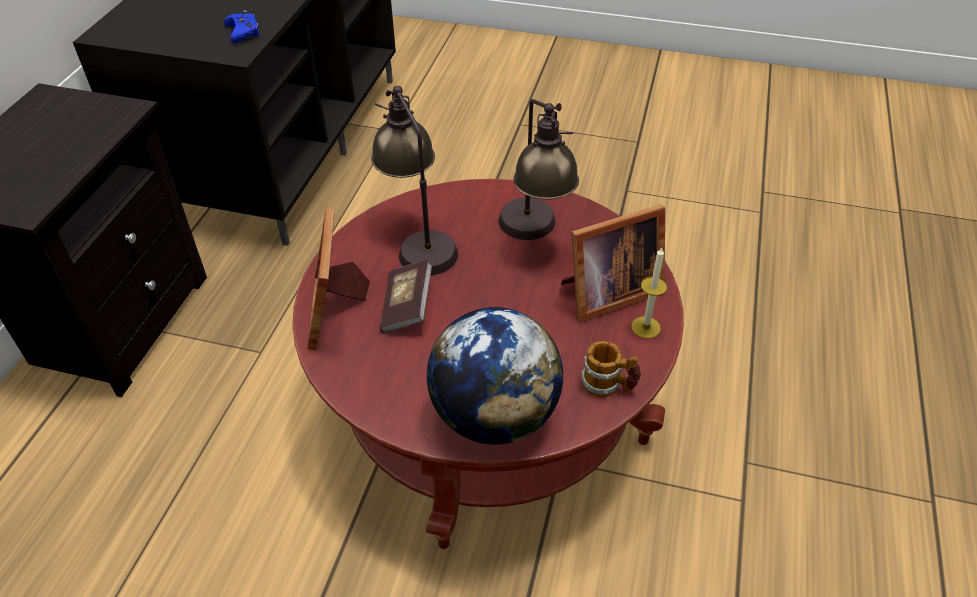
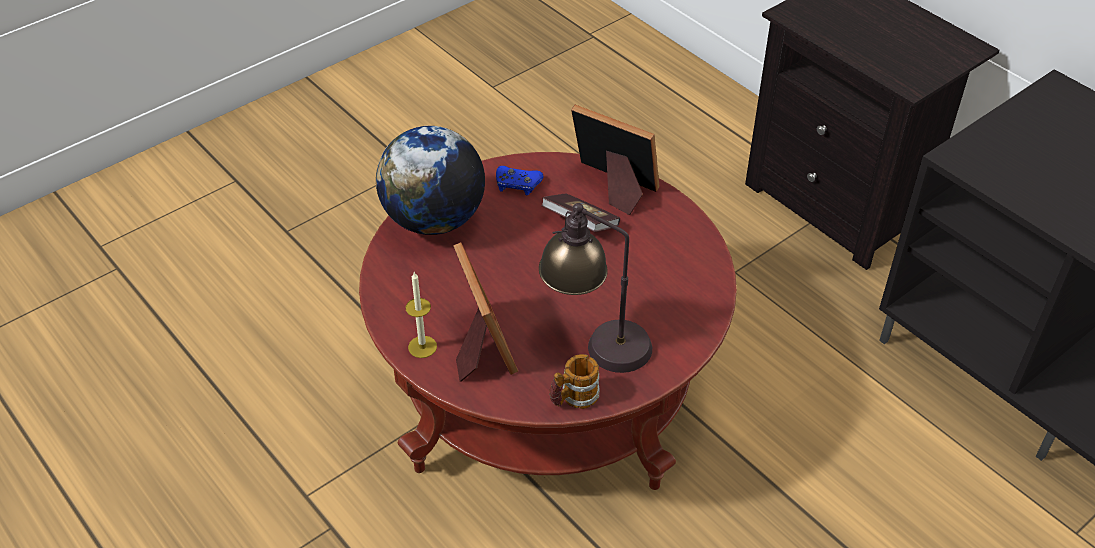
camera: 125 degrees right, 0 degrees up
blue game controller [224,10,260,43] -> blue game controller moved to [496,166,543,196]
table lamp [371,86,458,275] -> none
picture frame [561,204,665,322] -> picture frame turned 150 degrees clockwise [453,242,518,382]
mug [581,341,641,397] -> mug moved to [549,354,600,409]

